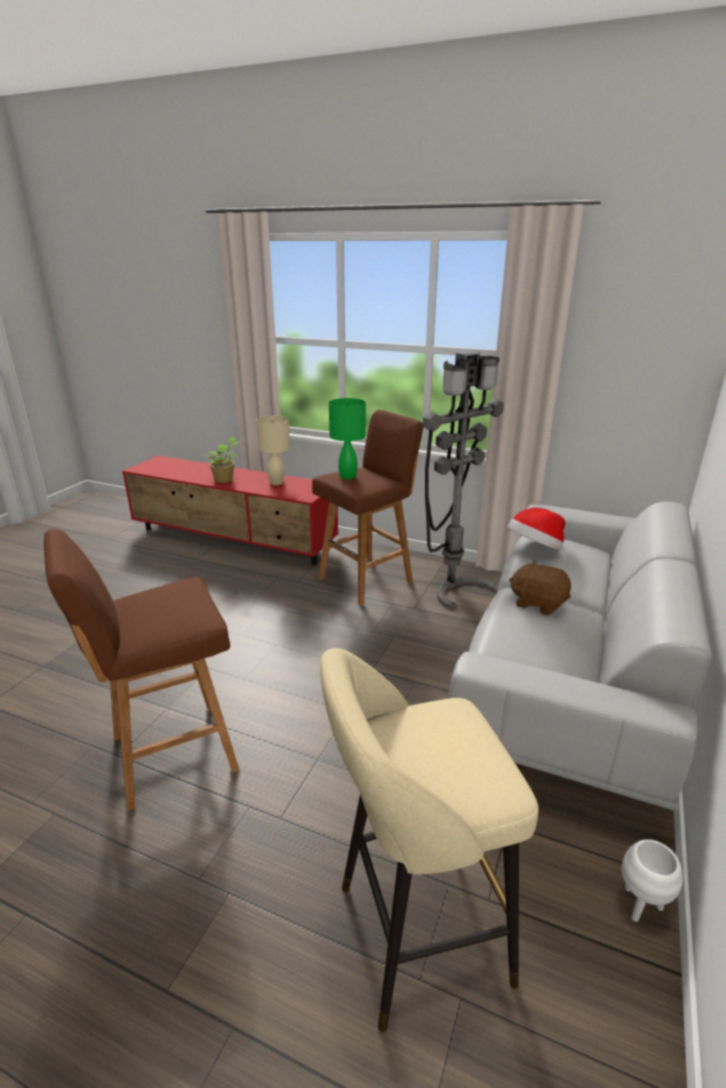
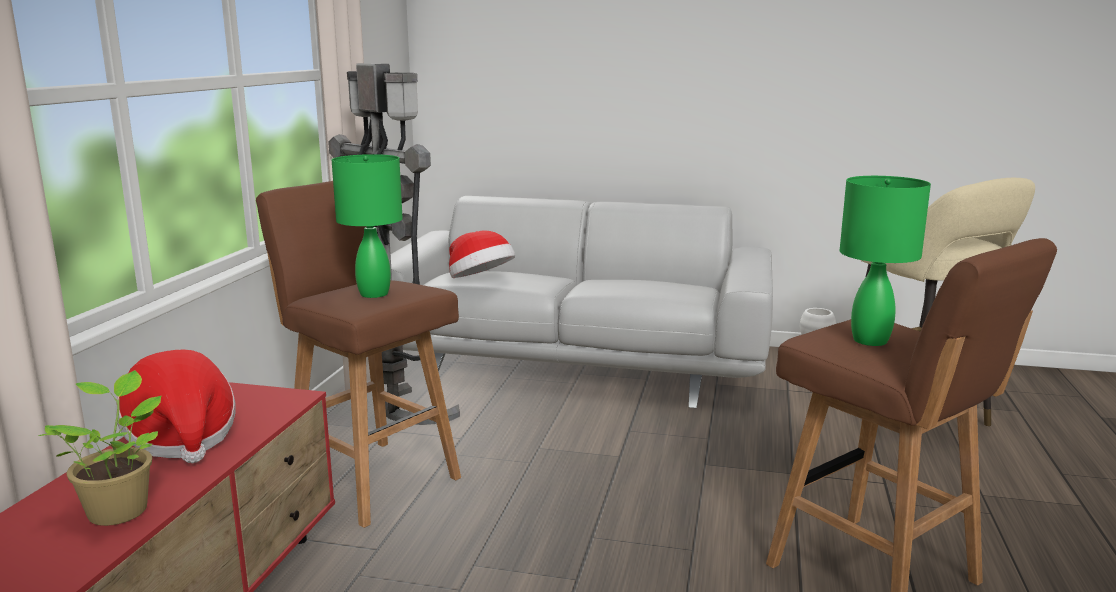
camera: 100 degrees left, 10 degrees down
beige table lamp [256,416,290,485] -> hat [115,349,236,463]
brown plush toy [509,561,571,615] -> none
none -> green table lamp [840,176,931,346]

